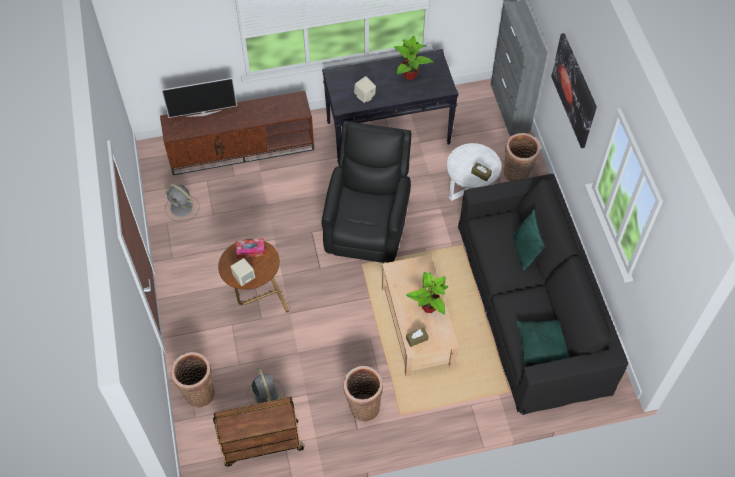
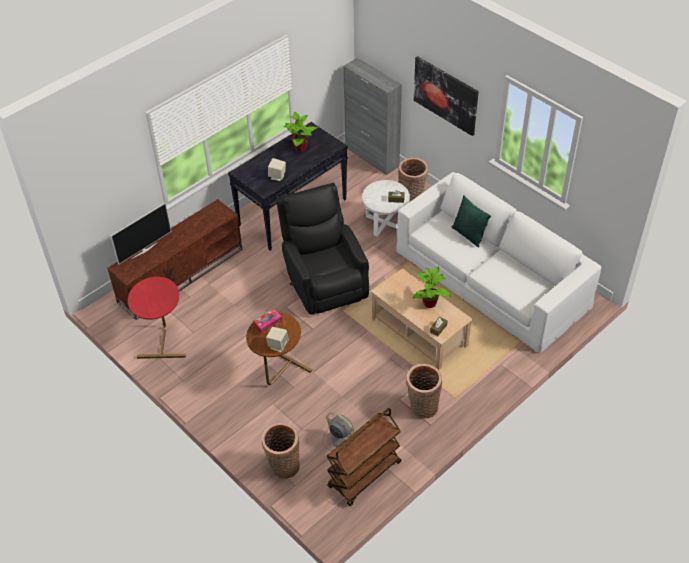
camera: 30 degrees left, 10 degrees down
grey fan [164,183,200,222] -> red side table [128,277,186,359]
black sofa [458,174,628,415] -> white sofa [396,172,602,353]
green pillow [516,320,569,364] -> none

